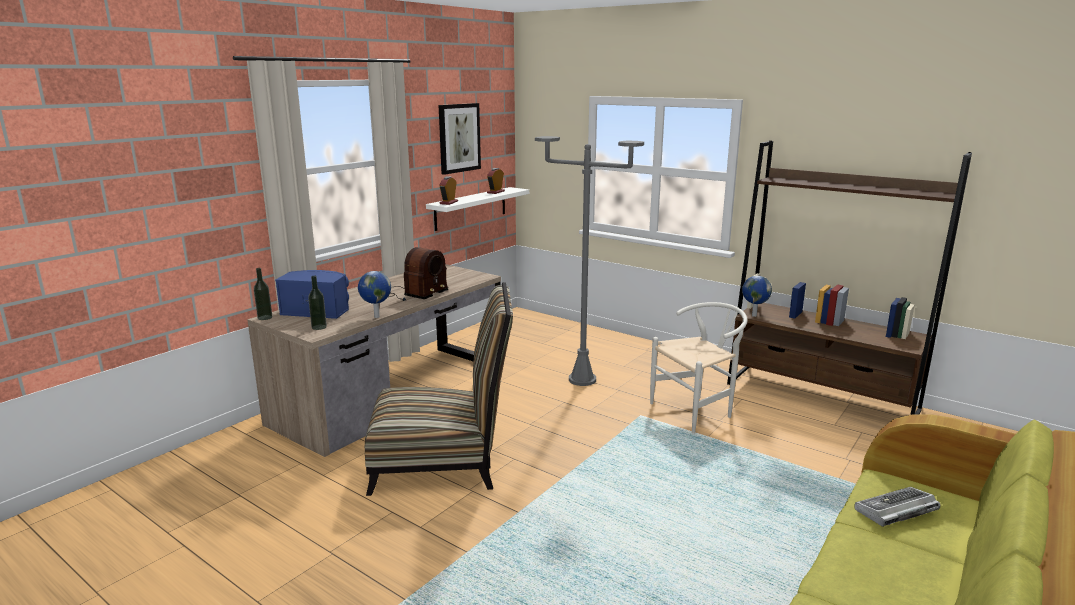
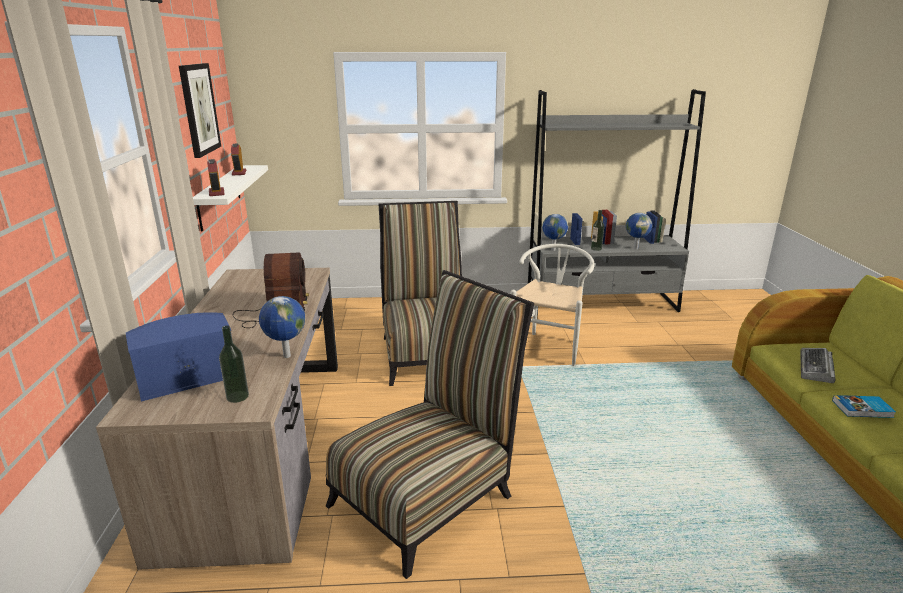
camera: 40 degrees left, 5 degrees up
bottle [254,268,272,320] -> bottle moved to [591,210,604,251]
grey floor lamp [535,136,644,386] -> chair [378,201,462,386]
brown bookcase [727,141,972,415] -> grey bookcase [528,89,706,315]
none -> globe [626,213,652,249]
none -> book [832,395,896,418]

